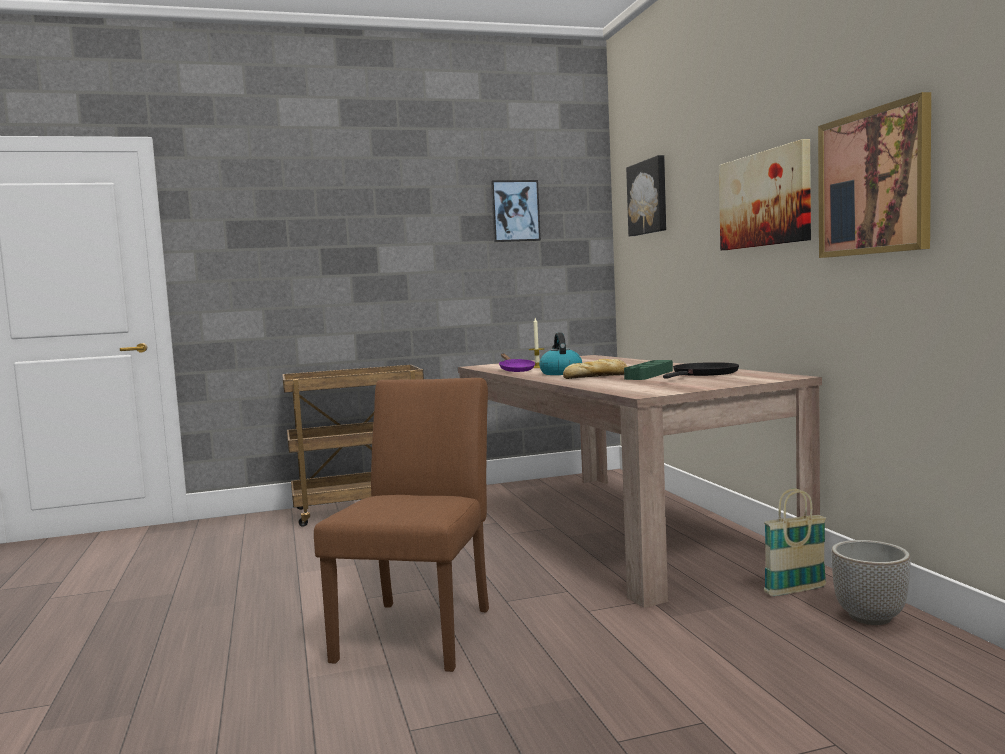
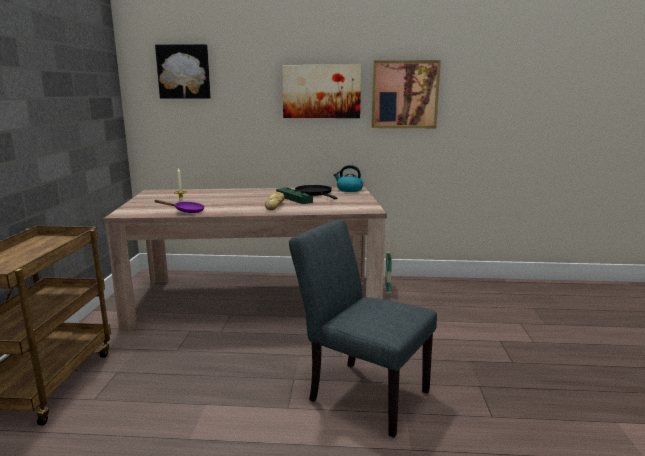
camera: 70 degrees left, 10 degrees up
brown chair [314,378,489,672] -> grey chair [289,219,437,438]
picture [491,180,541,242] -> none
kettle [539,332,582,375] -> kettle moved to [334,165,363,192]
planter [831,540,911,625] -> none

